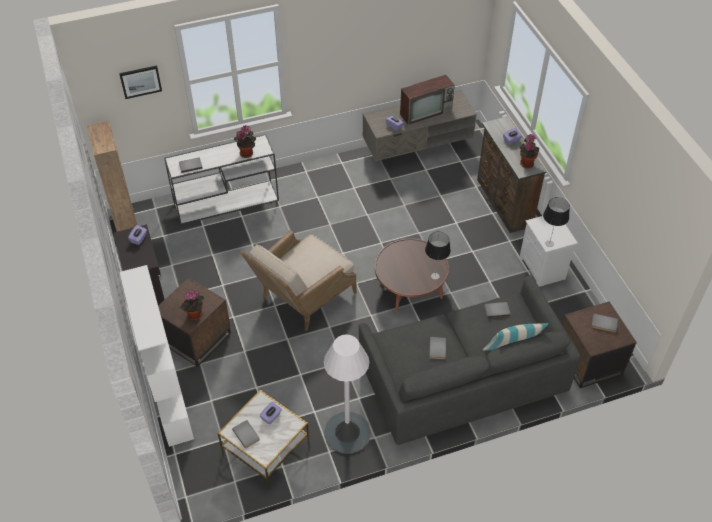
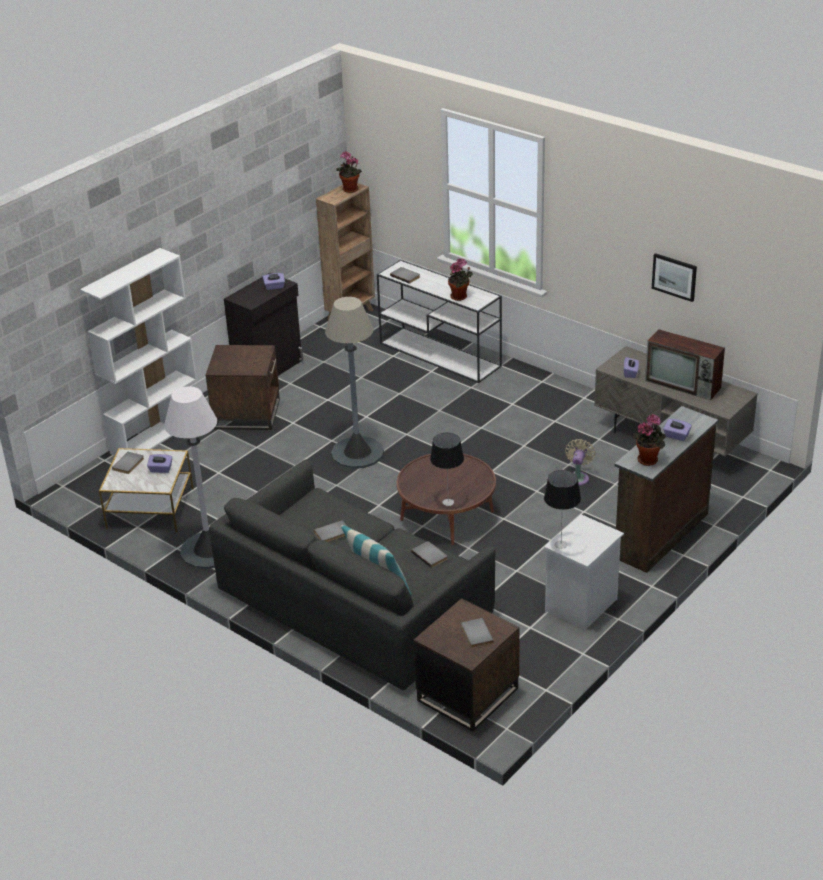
camera: 60 degrees right, 15 degrees down
picture [119,65,162,99] -> picture moved to [652,253,697,302]
potted plant [180,290,204,320] -> potted plant moved to [336,151,362,193]
beige armchair [240,230,357,331] -> grey floor lamp [325,297,384,469]
none -> beige fan [565,439,595,486]

